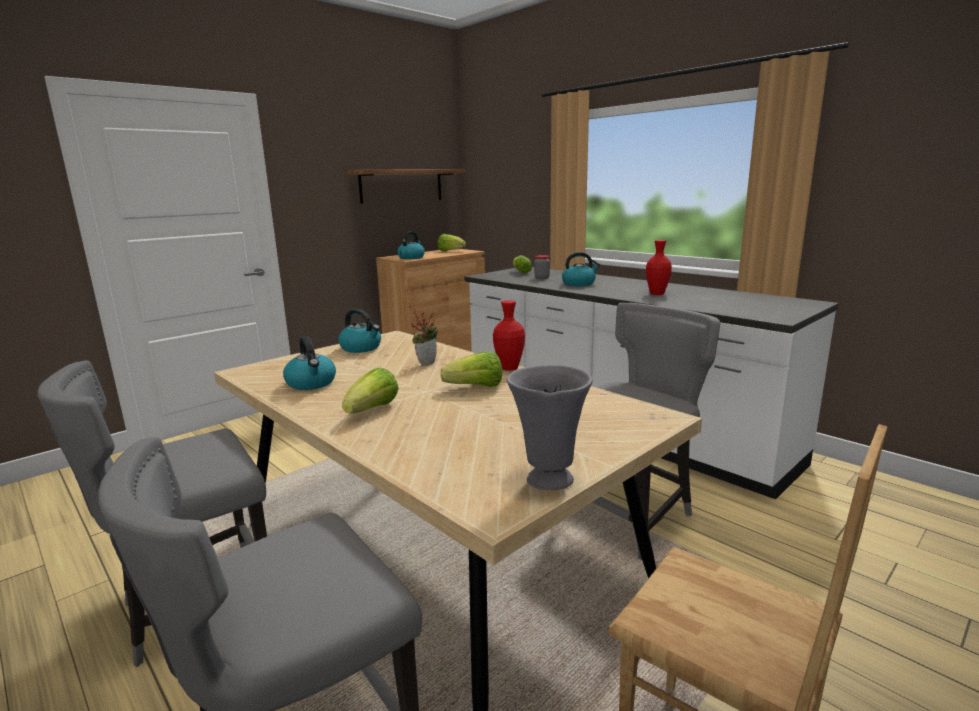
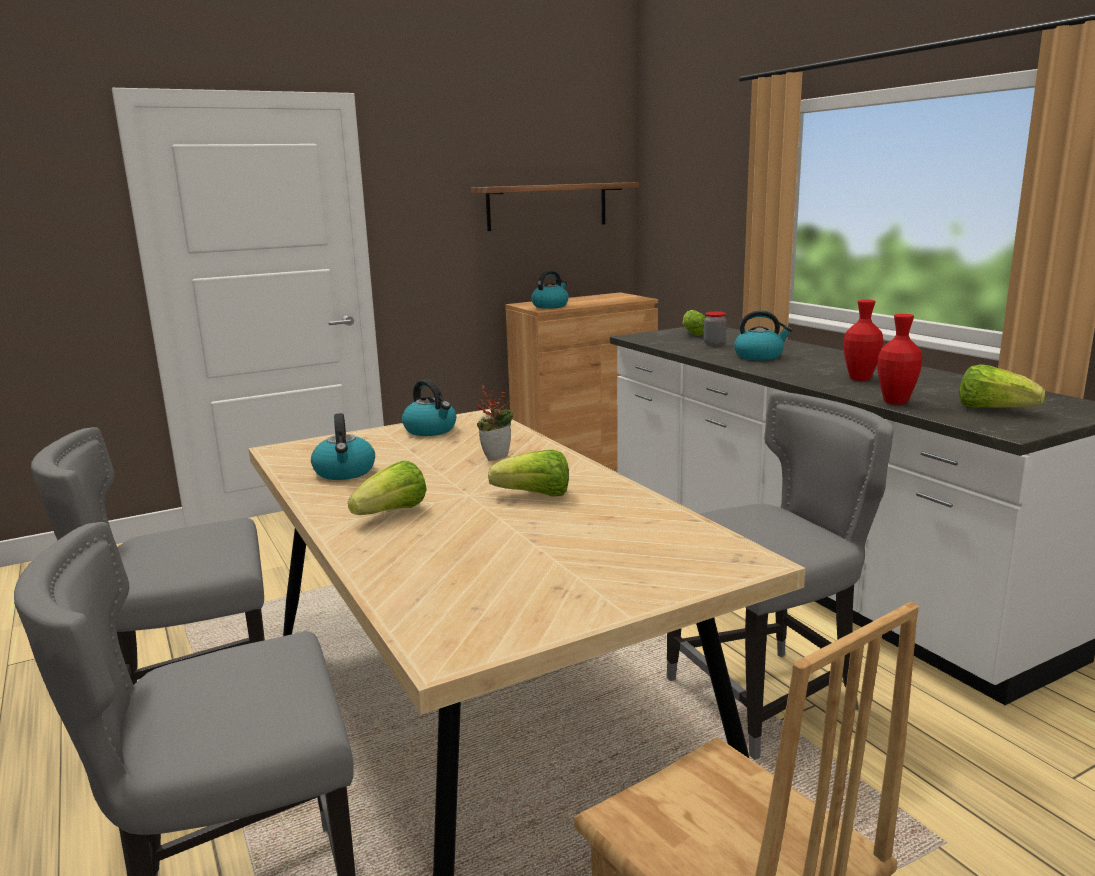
camera: 15 degrees right, 0 degrees up
lettuce [438,234,466,251] -> lettuce moved to [959,364,1045,408]
red vase [493,300,525,371] -> red vase moved to [877,314,922,405]
grey vase [507,365,593,490] -> none

